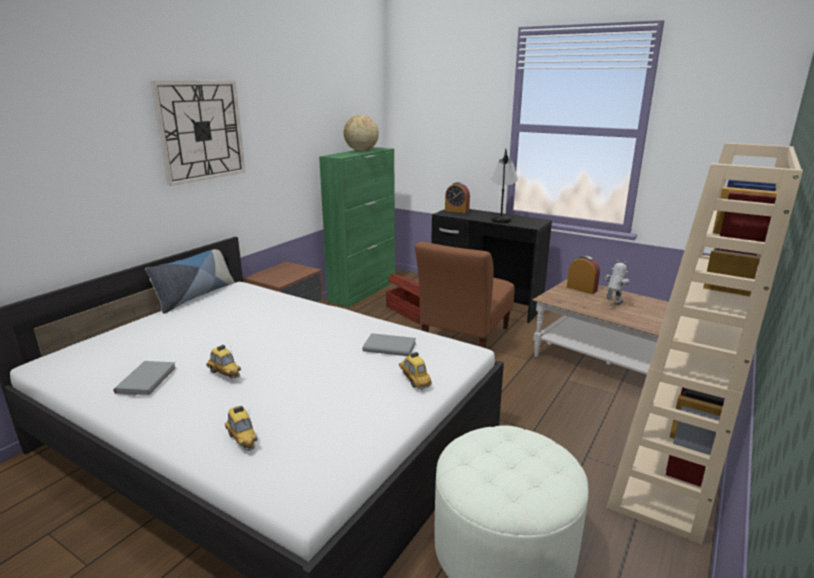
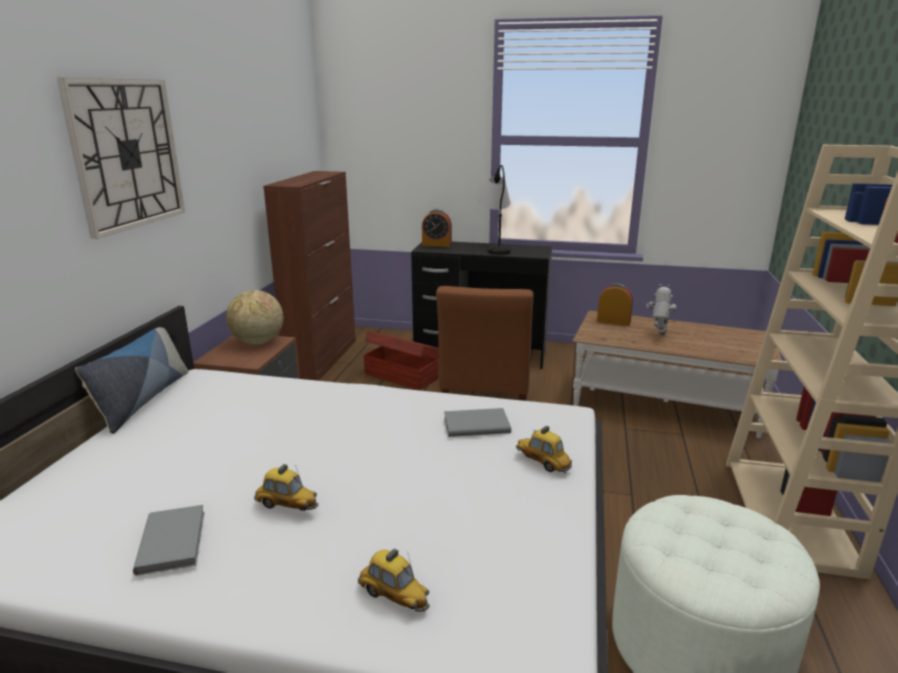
camera: 20 degrees left, 0 degrees up
green cabinet [319,147,395,307] -> brown cabinet [263,171,356,381]
globe [344,115,379,151] -> globe moved to [226,290,283,345]

